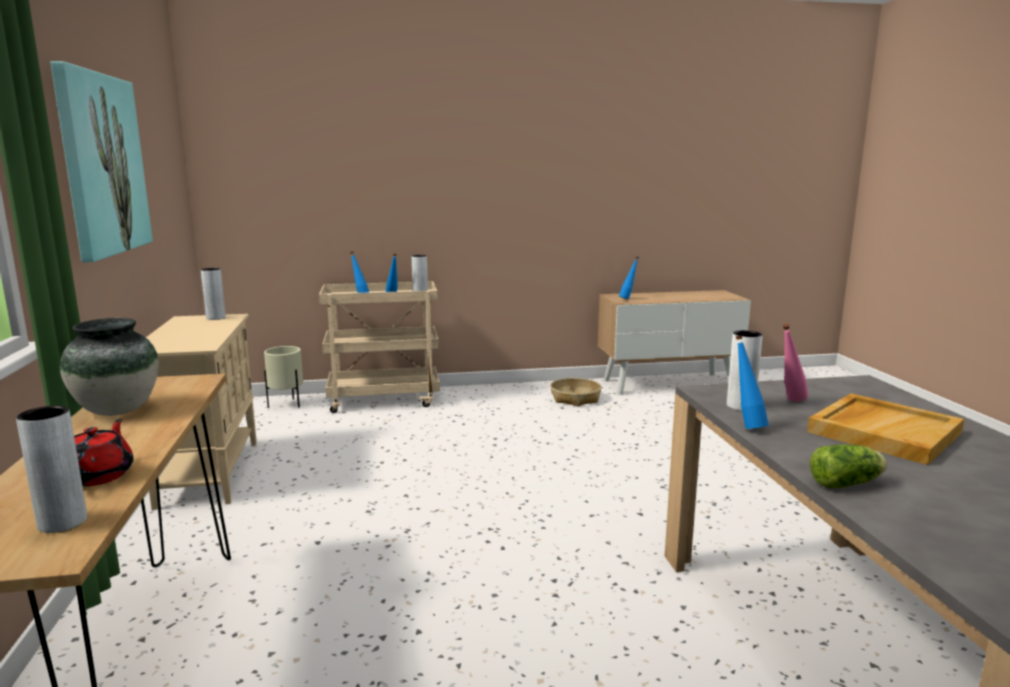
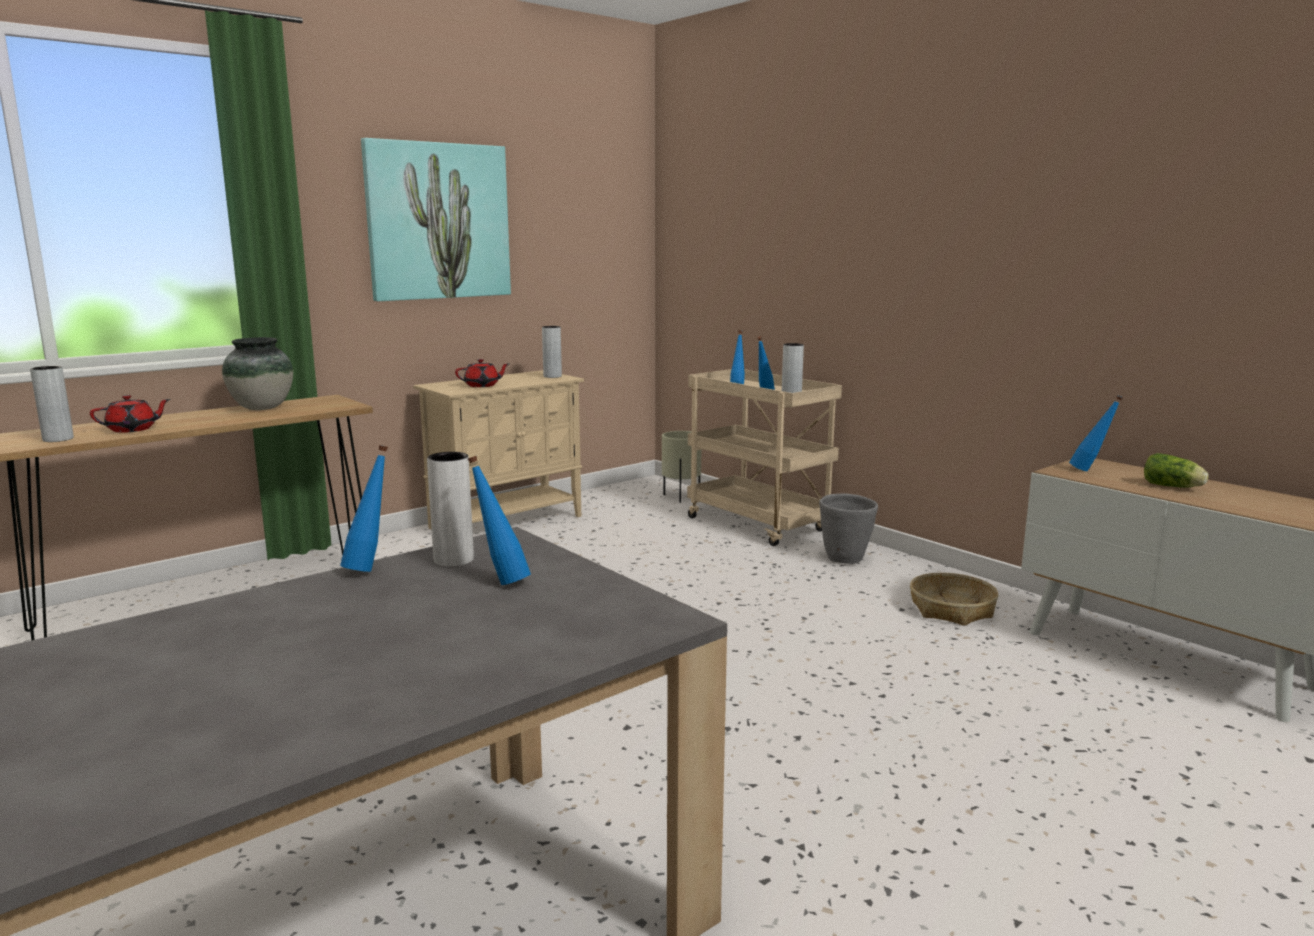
camera: 60 degrees right, 0 degrees up
pink bottle [783,324,808,402] -> blue bottle [468,456,531,585]
beige tray [807,394,964,465] -> none
lettuce [810,444,887,488] -> lettuce moved to [1144,453,1209,488]
none -> red teapot [455,359,509,387]
none -> grey planter [819,494,878,564]

